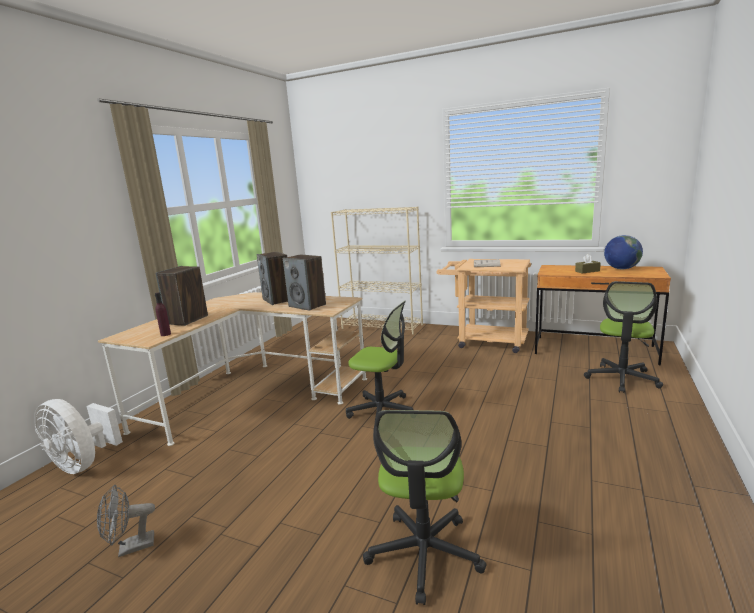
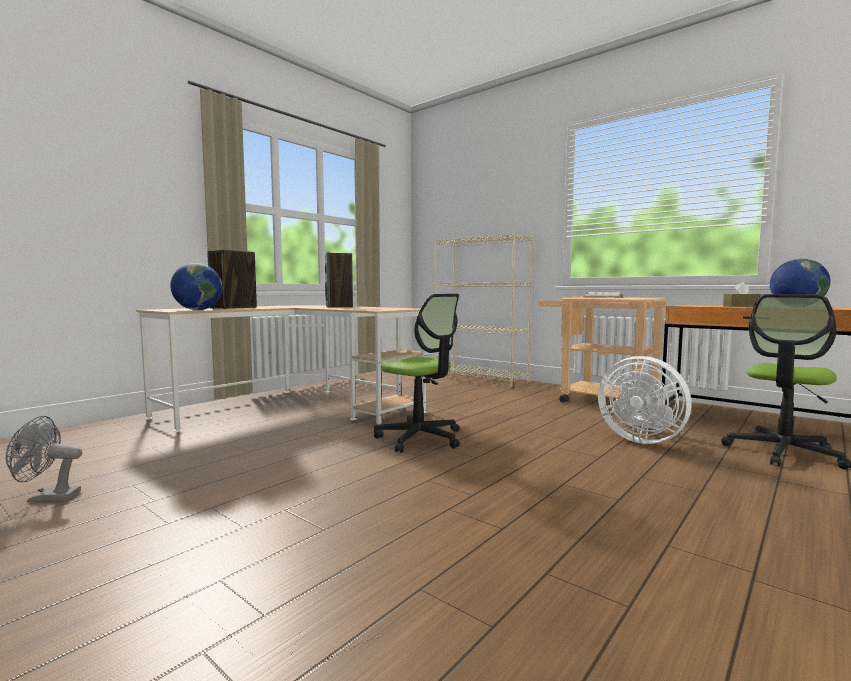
camera: 15 degrees right, 10 degrees down
white fan [34,399,123,474] -> white fan moved to [598,356,692,444]
purple bottle [155,293,171,336] -> globe [170,263,223,310]
speaker [283,254,326,311] -> none
office chair [363,410,486,605] -> none

